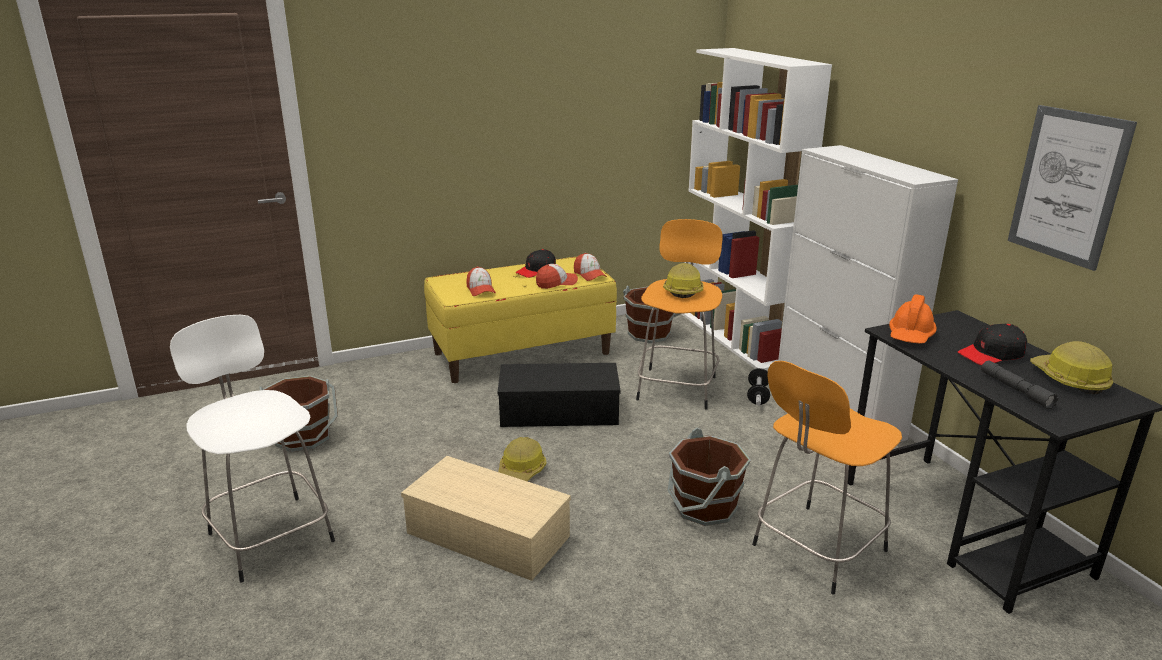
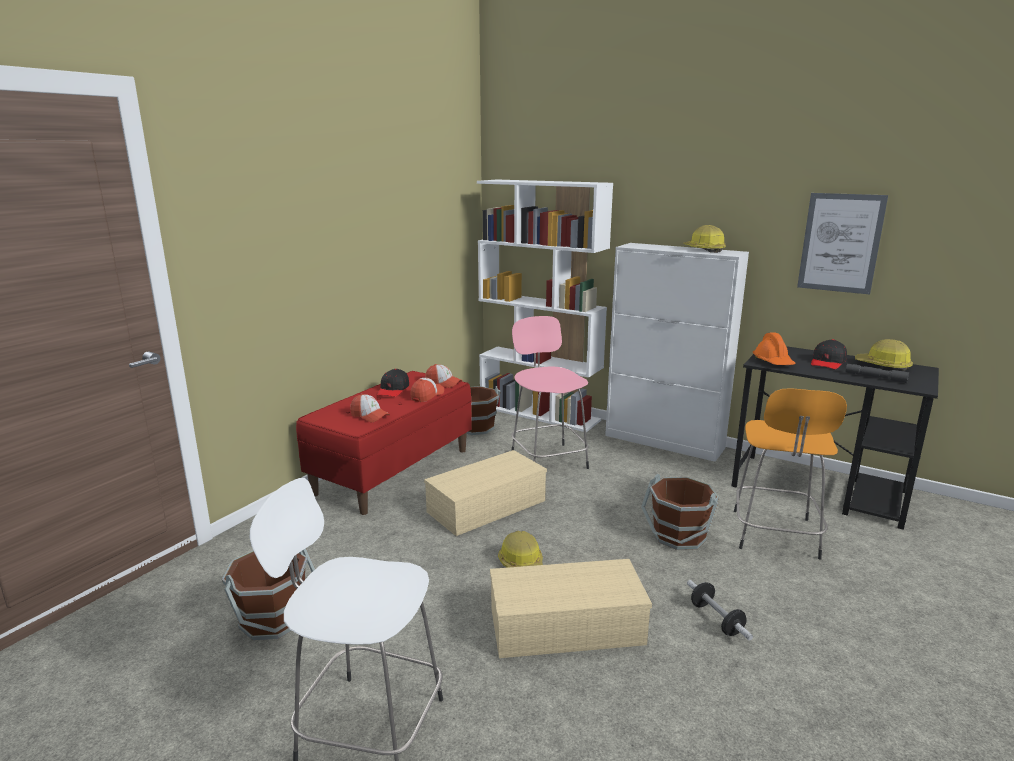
camera: 35 degrees left, 5 degrees down
yellow bench [424,256,617,383] -> red bench [296,371,472,515]
black storage box [498,363,621,427] -> beige storage box [424,450,547,536]
orange stool [636,219,723,409] -> pink stool [511,316,589,469]
hard hat [663,263,704,298] -> hard hat moved to [683,225,726,253]
dumbbell [747,368,770,406] -> dumbbell moved to [687,580,753,641]

